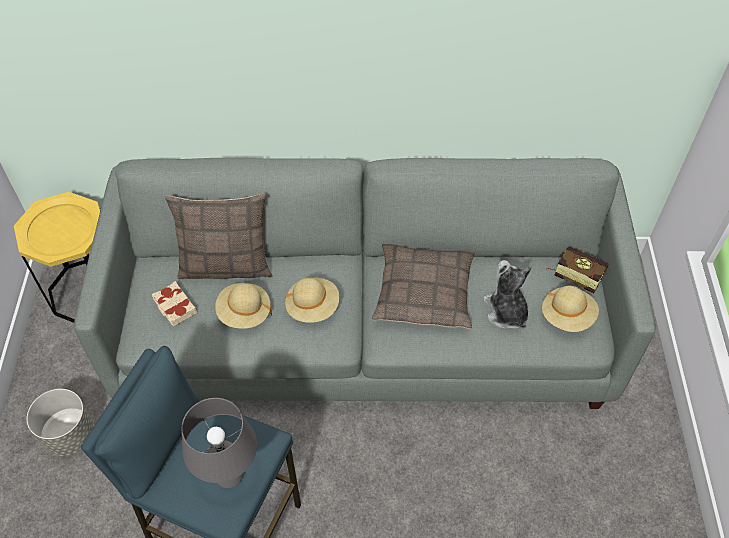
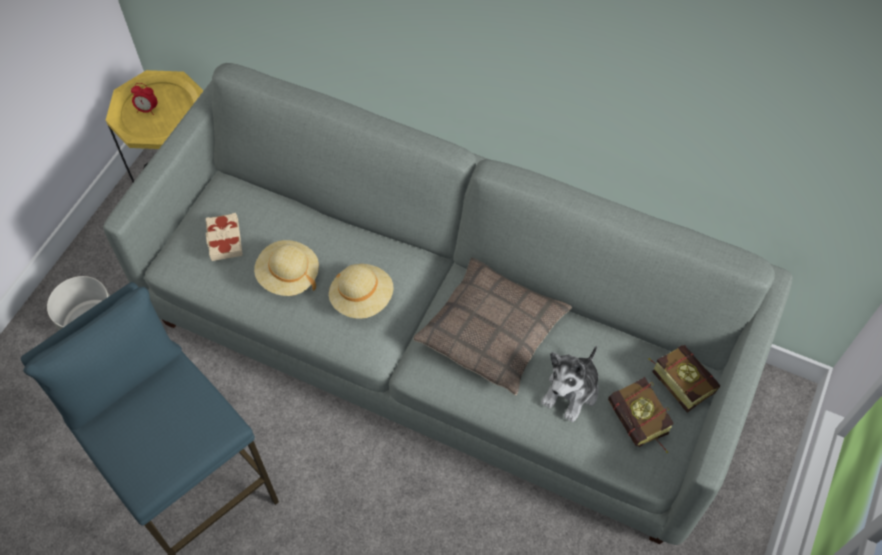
camera: 25 degrees right, 5 degrees up
pillow [165,194,272,279] -> none
grey table lamp [181,398,257,488] -> none
plush toy [483,260,532,330] -> plush toy turned 150 degrees counterclockwise [541,345,599,422]
beige hat [542,286,599,332] -> book [608,377,674,453]
none -> alarm clock [131,83,157,115]

